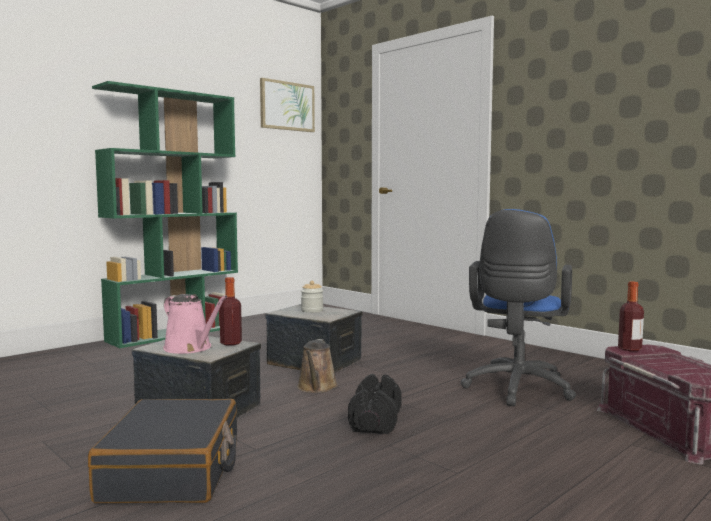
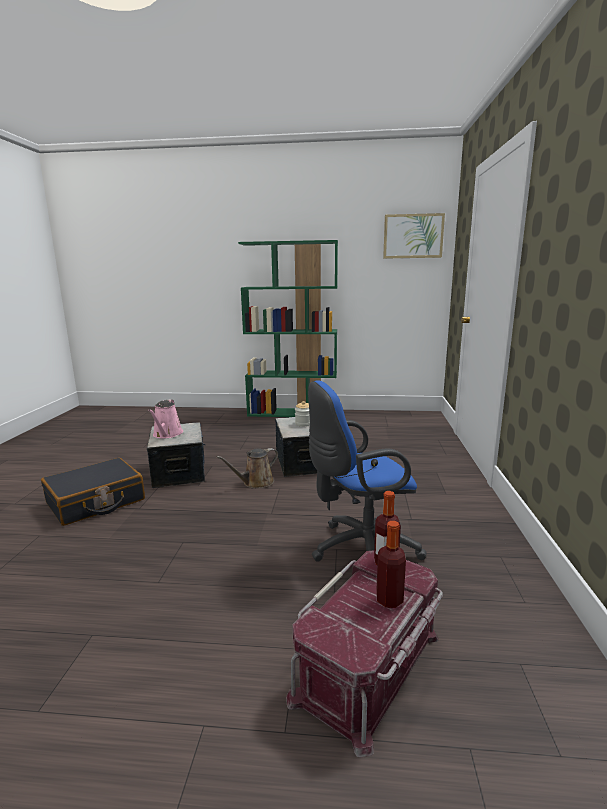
camera: 50 degrees right, 10 degrees up
bottle [219,277,242,345] -> bottle moved to [376,521,406,608]
black dumbbell [348,374,402,434] -> none

